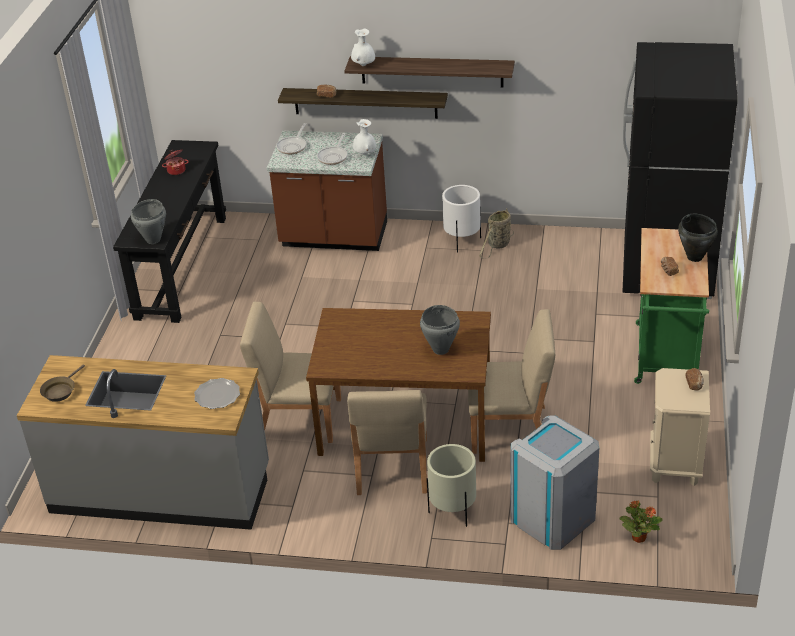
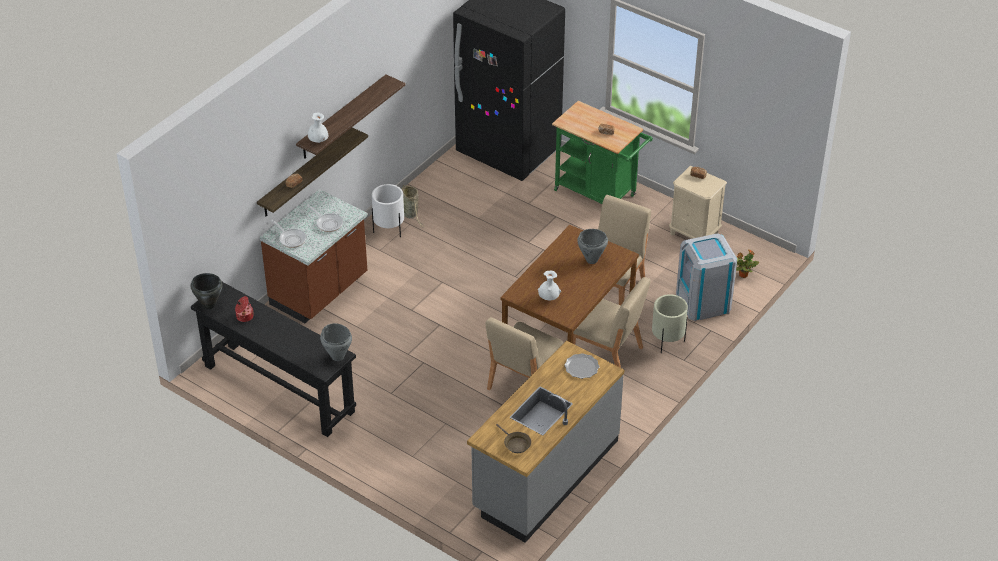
camera: 65 degrees left, 5 degrees up
white vase [353,119,376,155] -> white vase moved to [538,270,561,301]
black cooking pot [678,214,718,262] -> black cooking pot moved to [191,273,223,309]

